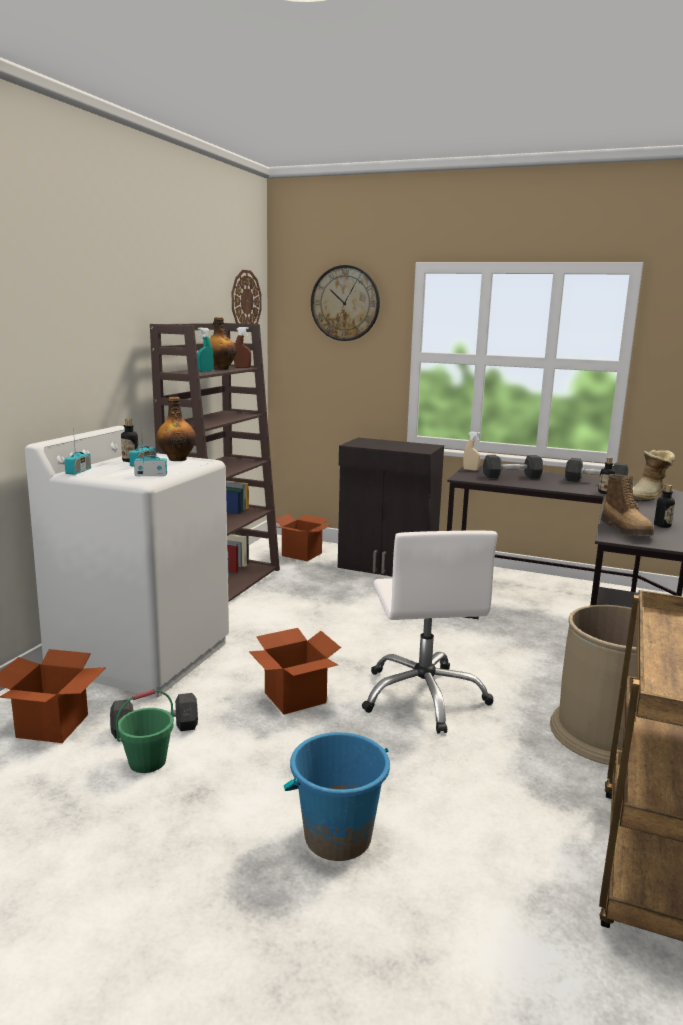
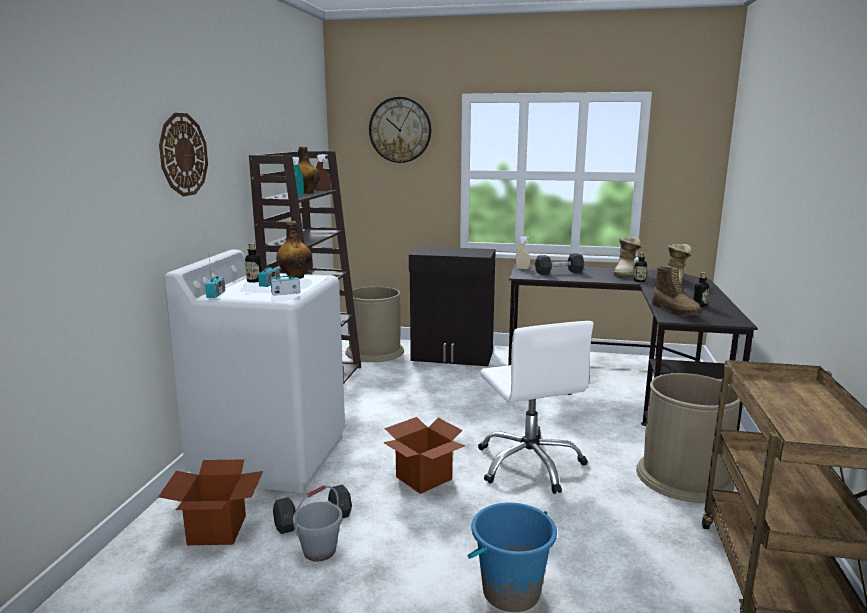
camera: 10 degrees left, 0 degrees up
green bucket [116,689,174,773] -> grey bucket [293,485,343,562]
wall clock [232,270,261,324] -> wall clock moved to [159,113,208,196]
cardboard box [276,514,331,561] -> brown trash can [345,286,404,362]
grey dumbbell [565,458,629,482] -> boot [613,237,642,278]

